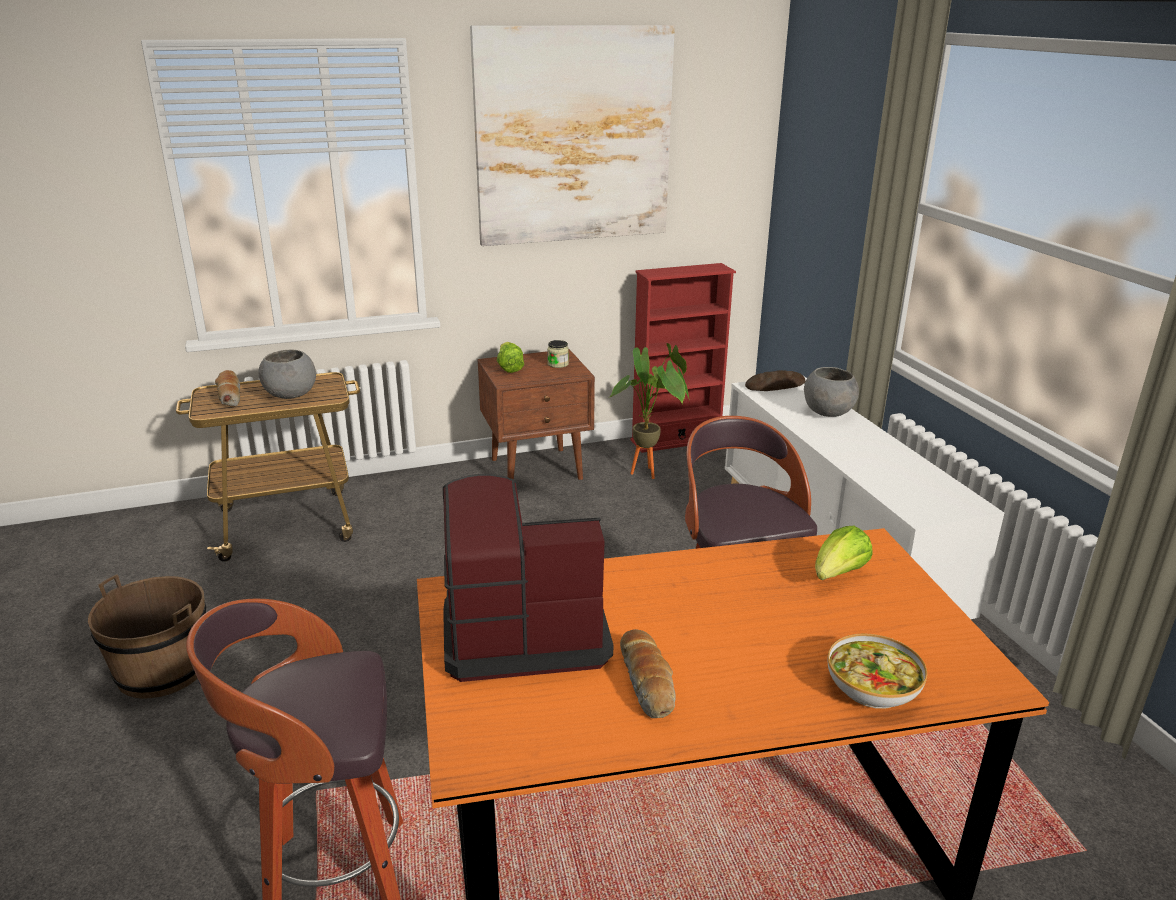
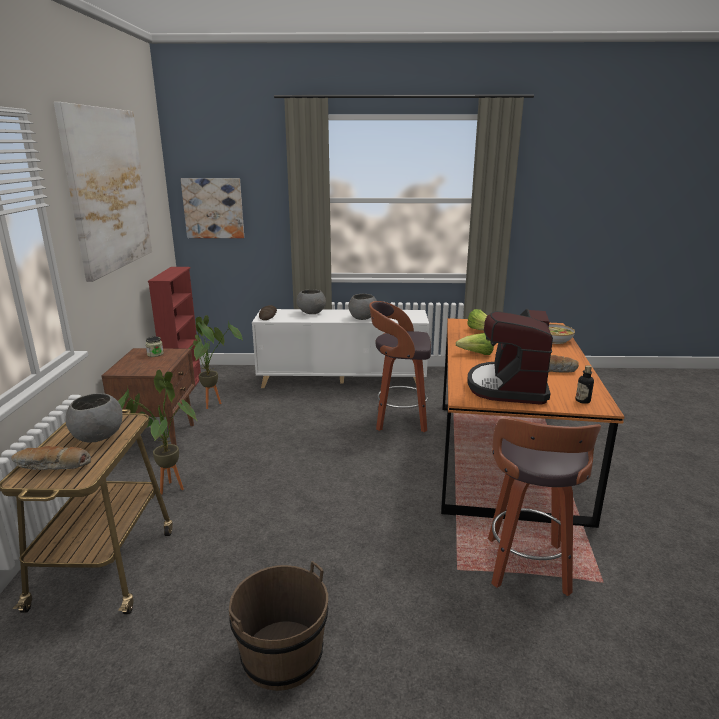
camera: 70 degrees left, 5 degrees down
lettuce [497,342,524,373] -> lettuce moved to [455,333,494,355]
none -> potted plant [118,370,197,495]
none -> picture [181,178,244,238]
none -> grey bowl [349,294,377,320]
none -> bottle [576,365,594,404]

